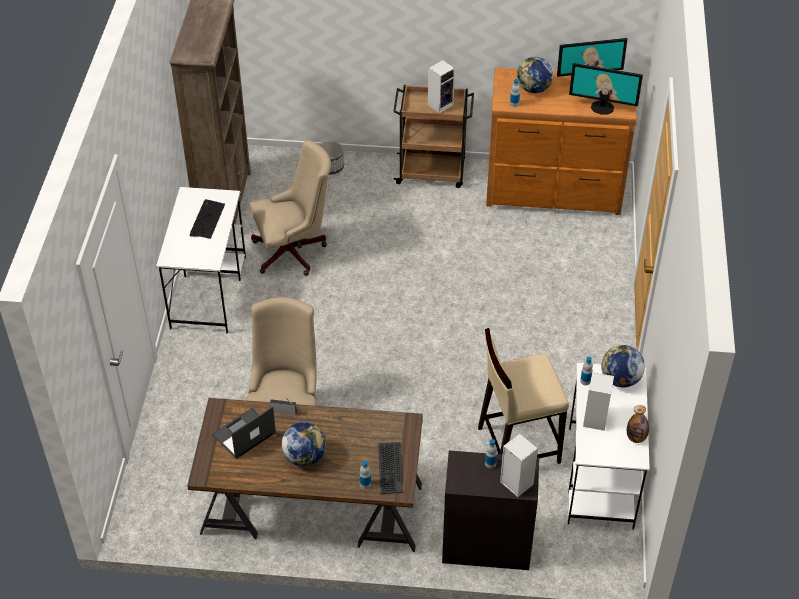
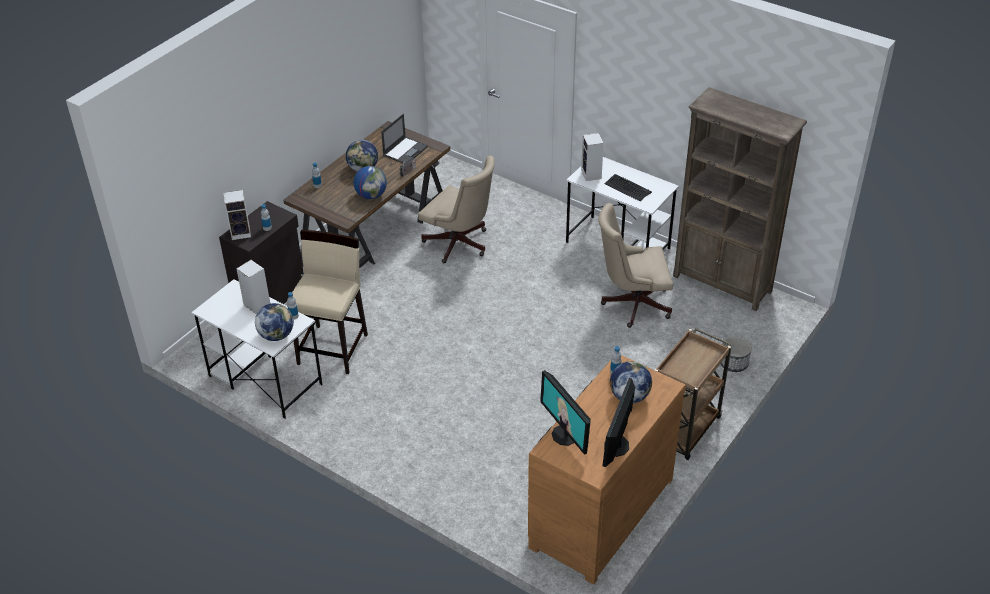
camera: 120 degrees right, 5 degrees down
laptop [212,406,276,459] -> laptop turned 45 degrees clockwise [381,114,428,163]
beige office chair [250,140,331,276] -> beige office chair turned 75 degrees clockwise [598,203,673,328]
keyboard [378,442,403,494] -> none
speaker [428,60,455,113] -> speaker moved to [581,133,604,181]
monitor [569,63,643,115] -> monitor turned 75 degrees counterclockwise [540,370,591,455]
bottle [627,405,649,443] -> none
none -> globe [353,166,387,199]

